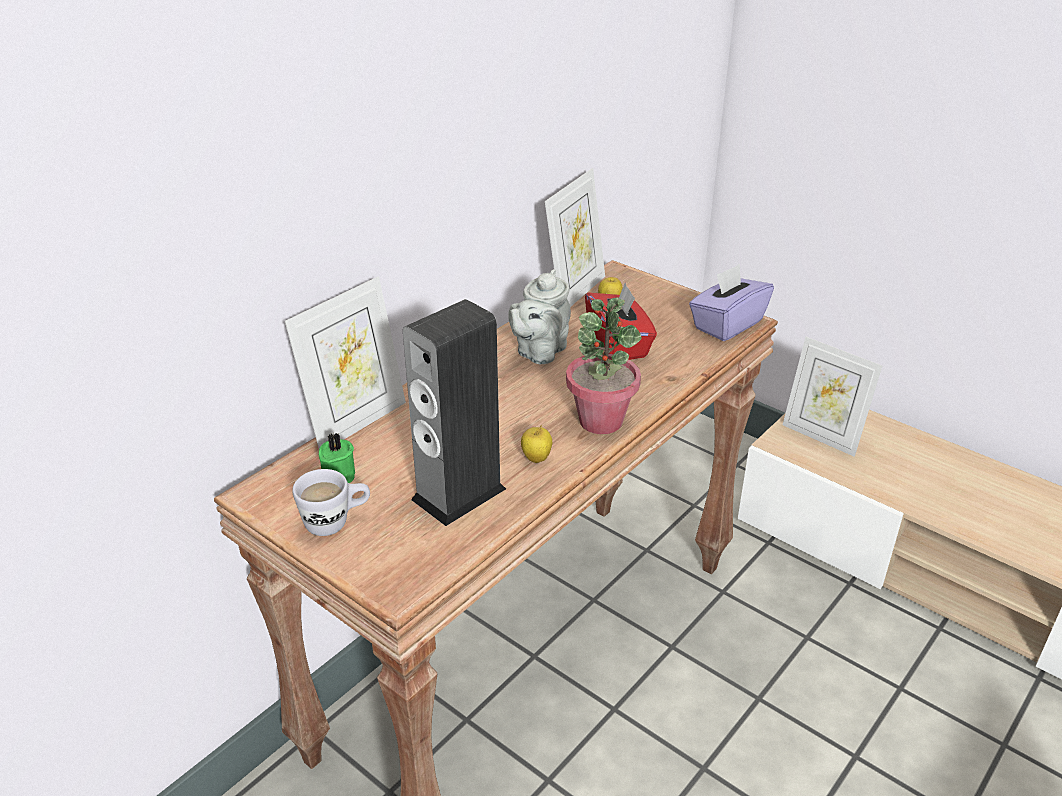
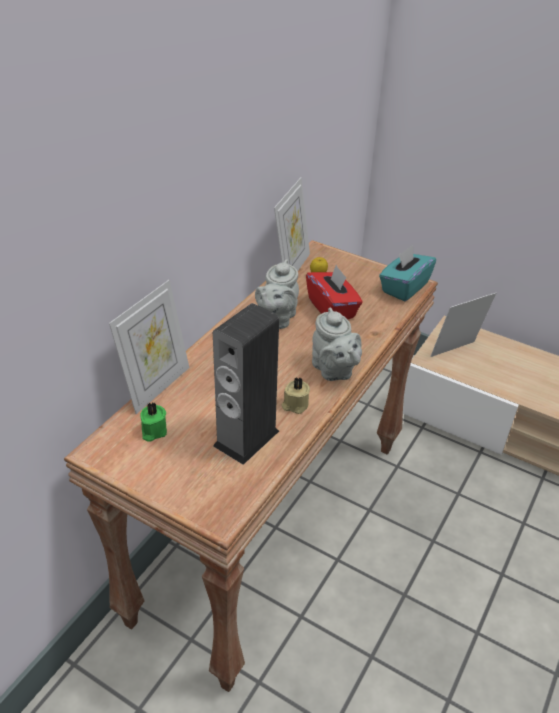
camera: 10 degrees left, 5 degrees up
white mug [292,469,370,536] -> none
apple [521,425,552,463] -> beige candle [282,377,310,414]
potted plant [566,298,642,434] -> grey teapot [312,307,362,381]
purple tissue box [689,264,774,341] -> turquoise tissue box [379,245,436,301]
picture frame [783,337,882,457] -> picture frame turned 120 degrees clockwise [430,293,496,357]

